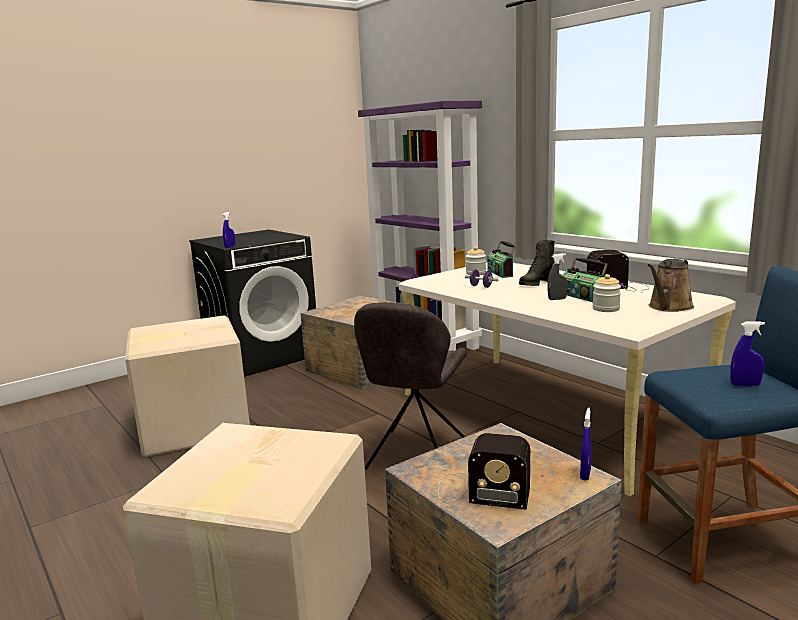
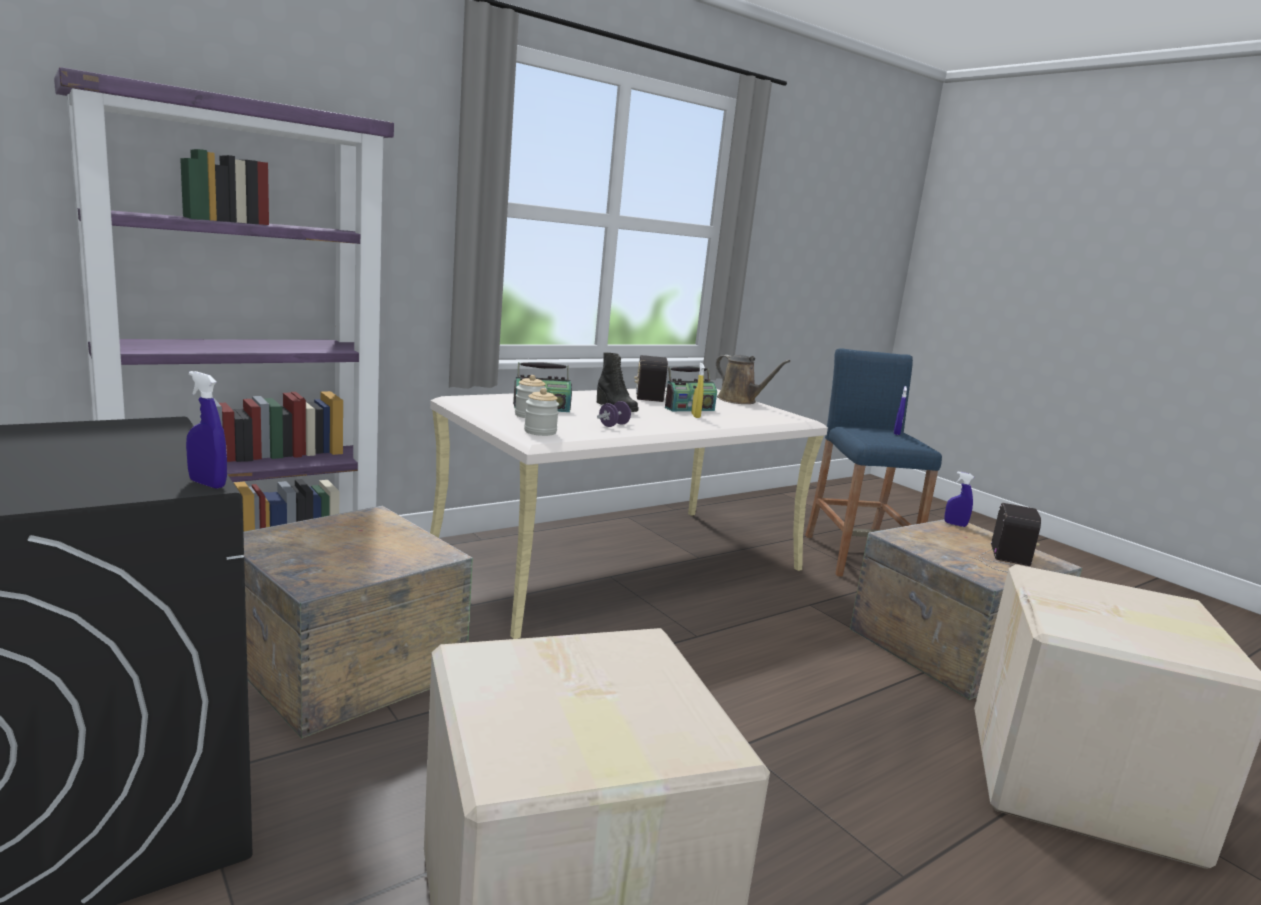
camera: 90 degrees left, 0 degrees up
grey chair [354,302,467,470] -> none
grey spray bottle [547,253,568,300] -> yellow spray bottle [691,363,705,418]
jar [593,274,621,312] -> jar moved to [524,388,559,436]

